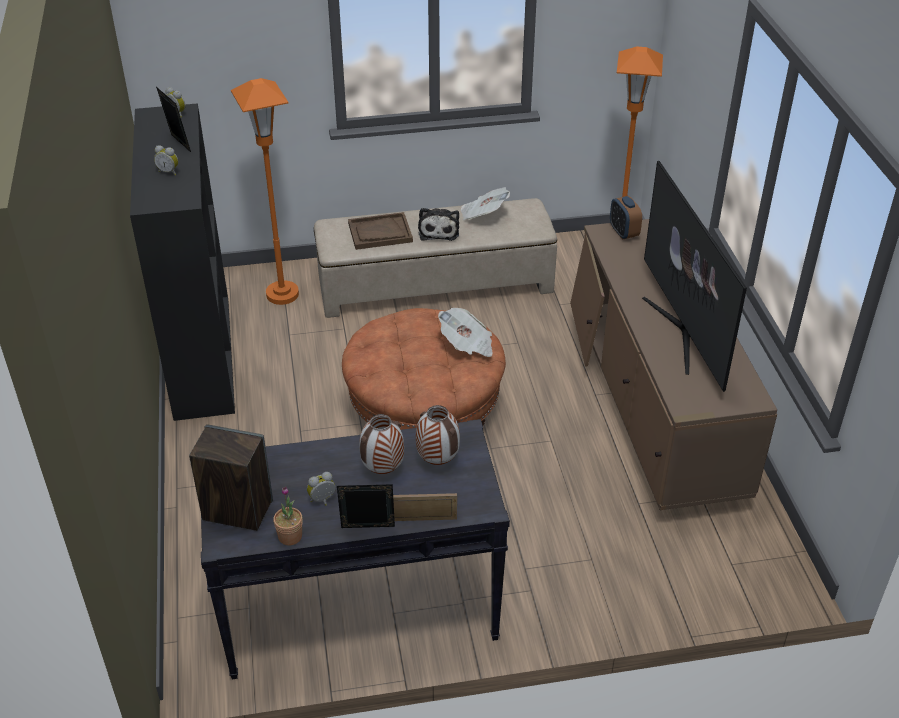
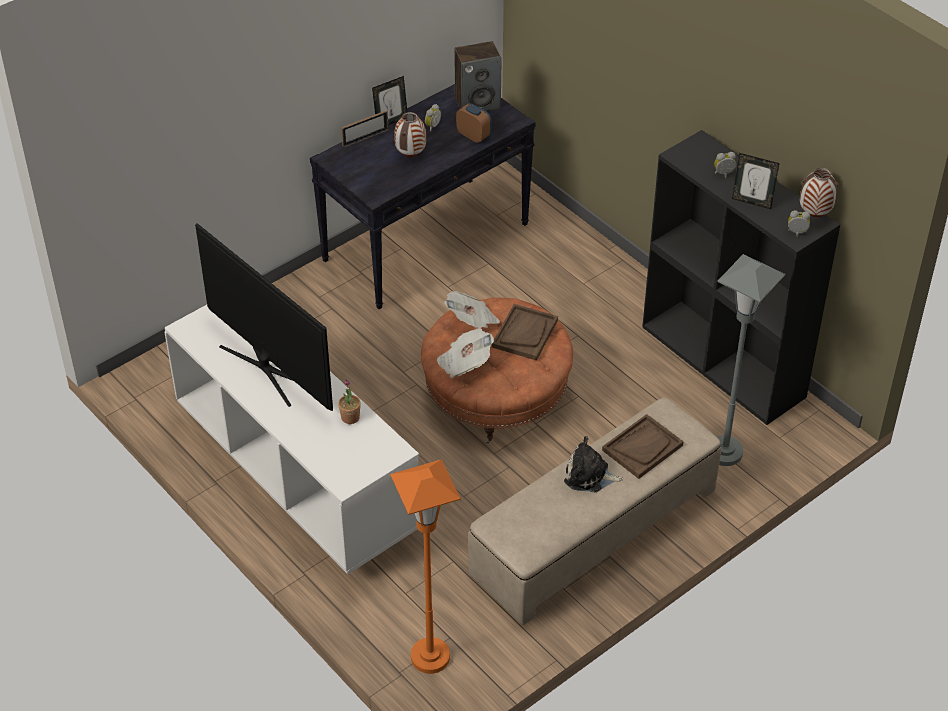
camera: 150 degrees right, 5 degrees up
orange floor lamp [231,78,299,305] -> grey floor lamp [717,254,785,466]
potted plant [273,486,303,545] -> potted plant moved to [338,379,361,424]
vase [416,405,460,465] -> vase moved to [800,168,838,217]
plush toy [418,208,459,241] -> plush toy turned 45 degrees counterclockwise [564,436,623,492]
newspaper [461,187,510,220] -> newspaper moved to [444,291,500,329]
brown tv stand [570,219,777,510] -> white tv stand [164,305,419,574]
alarm clock [610,196,642,240] -> alarm clock moved to [456,103,492,143]
none -> brown tray [492,304,558,361]

